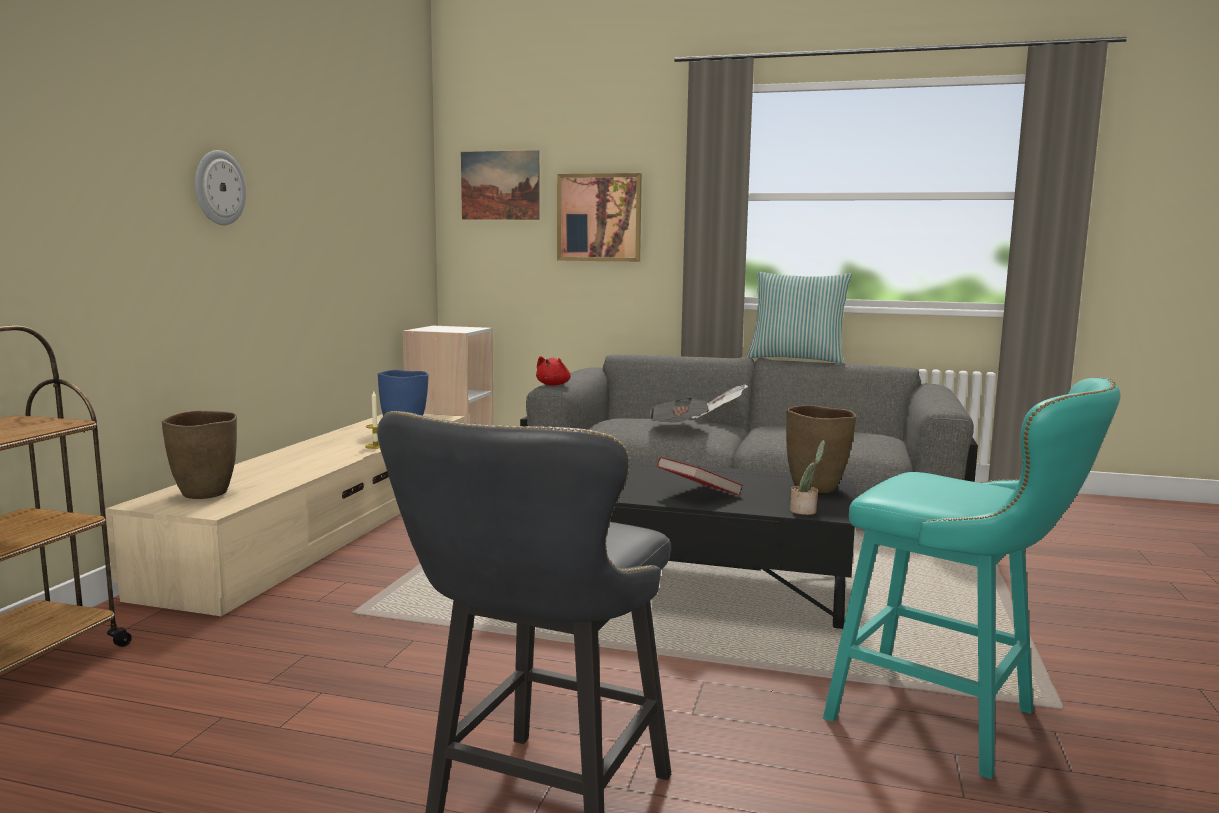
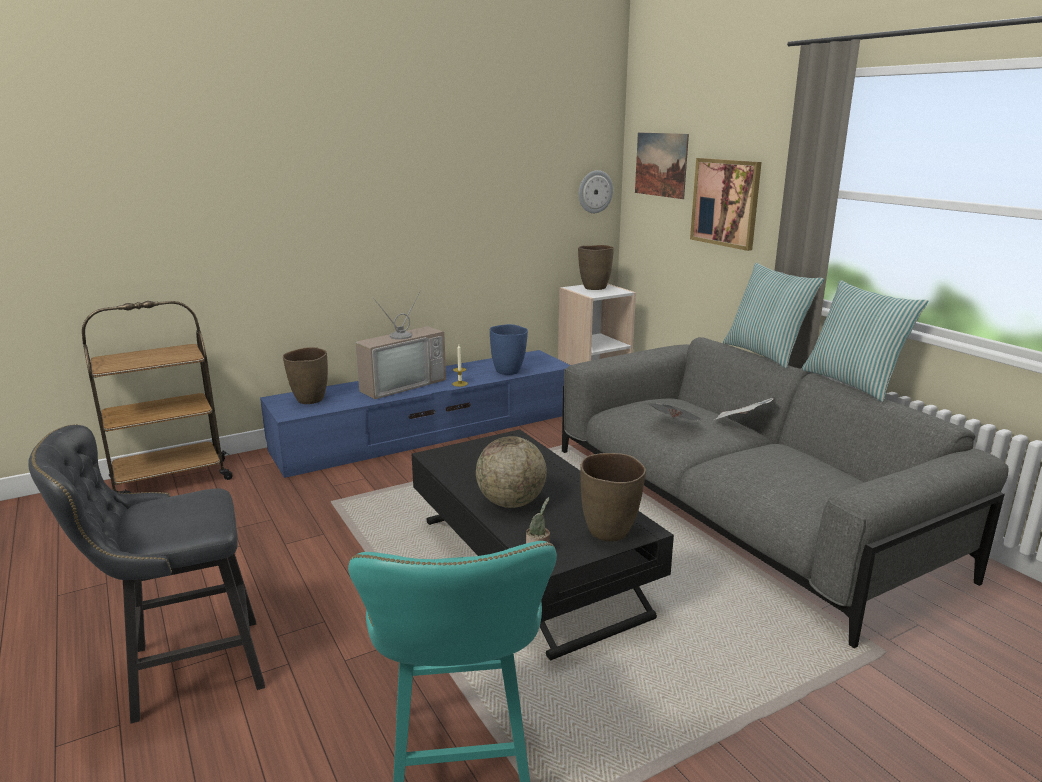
camera: 45 degrees right, 10 degrees up
beige tv stand [106,414,465,616] -> blue tv stand [260,350,570,478]
wall clock [195,150,246,225] -> wall clock moved to [579,170,613,213]
red plush toy [536,356,571,386] -> none
red book [657,457,743,496] -> globe [476,436,547,508]
none -> television [355,289,446,399]
none -> brown vase [578,245,614,290]
none -> pillow [723,263,824,369]

